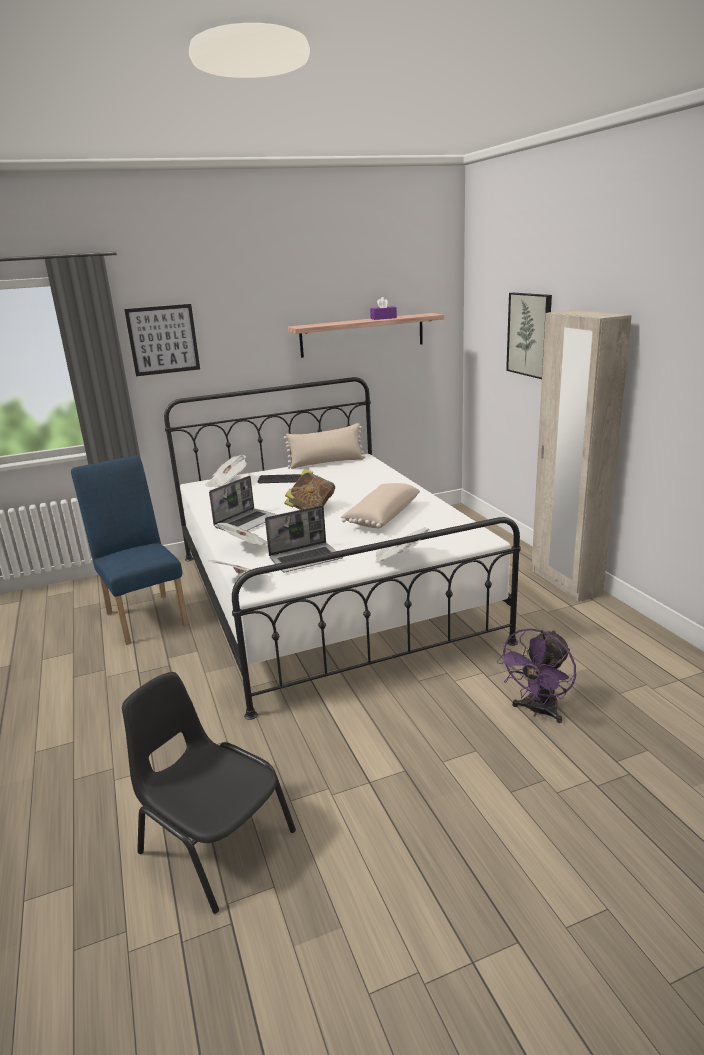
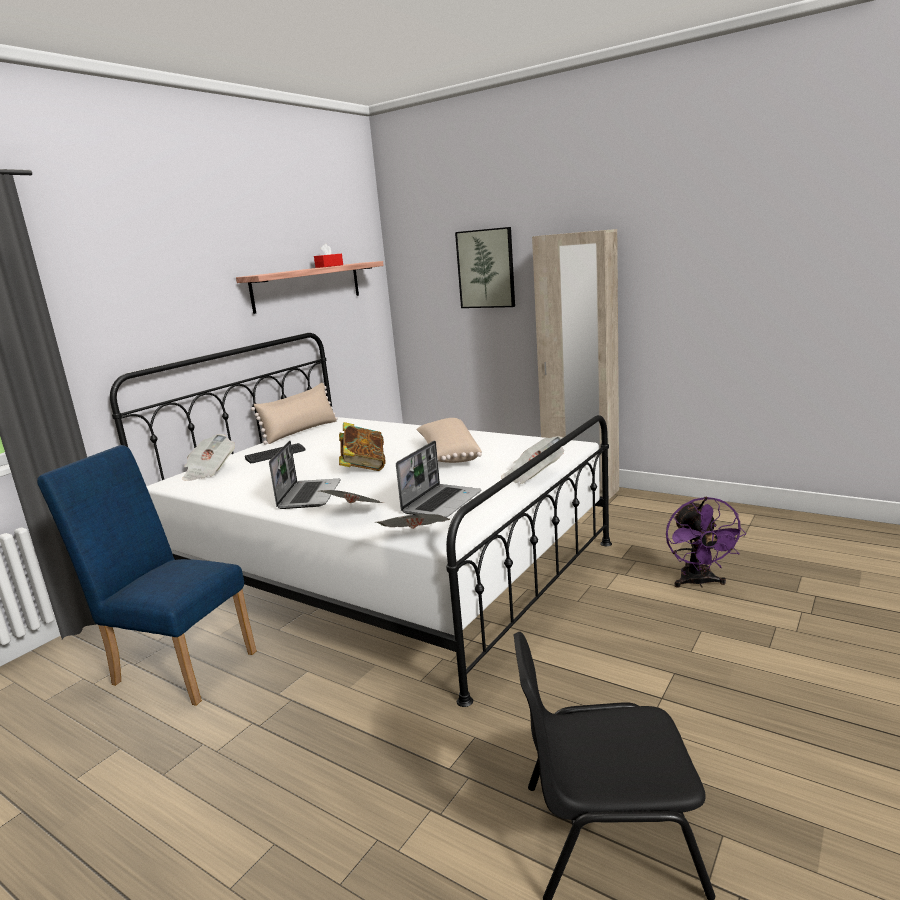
camera: 35 degrees left, 5 degrees down
picture [124,304,200,376] -> none
purple tissue box [370,297,397,320] -> red tissue box [314,244,343,268]

